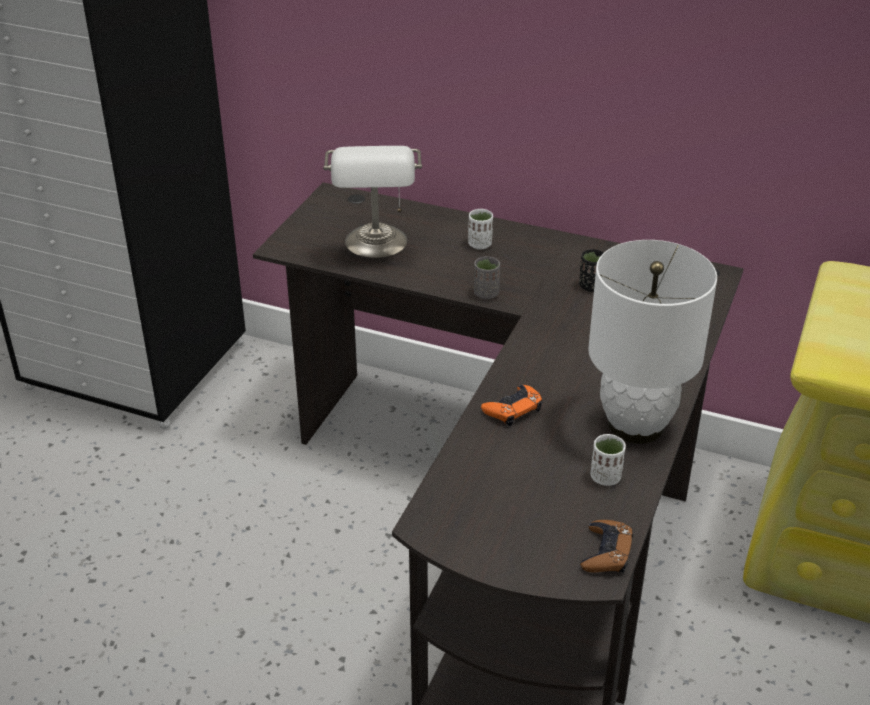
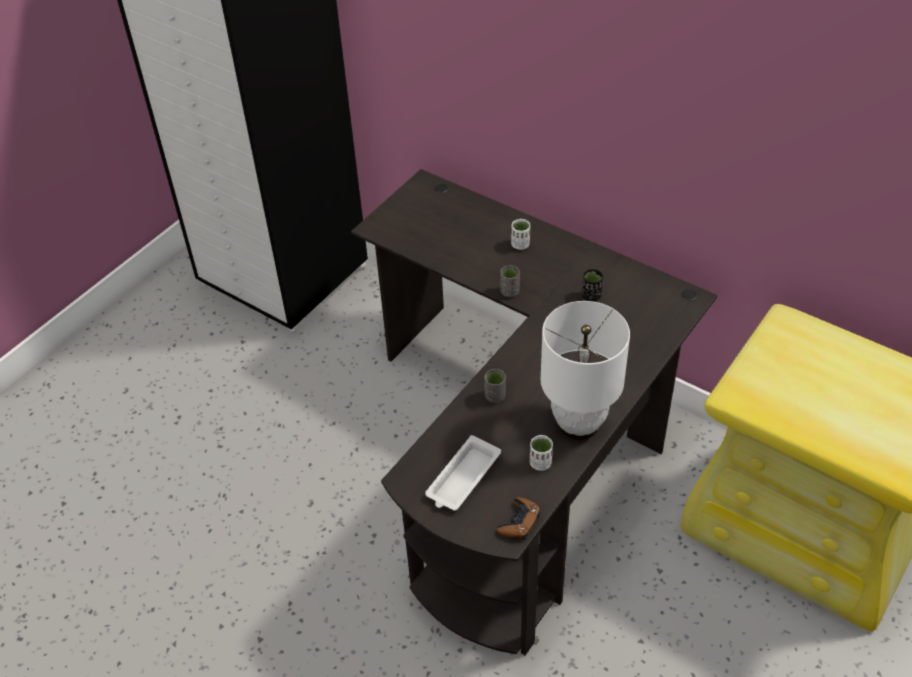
camera: 15 degrees right, 10 degrees up
white table lamp [323,146,422,258] -> none
orange game controller [481,385,542,426] -> grey cup [484,369,506,403]
none -> white tray [425,435,501,511]

